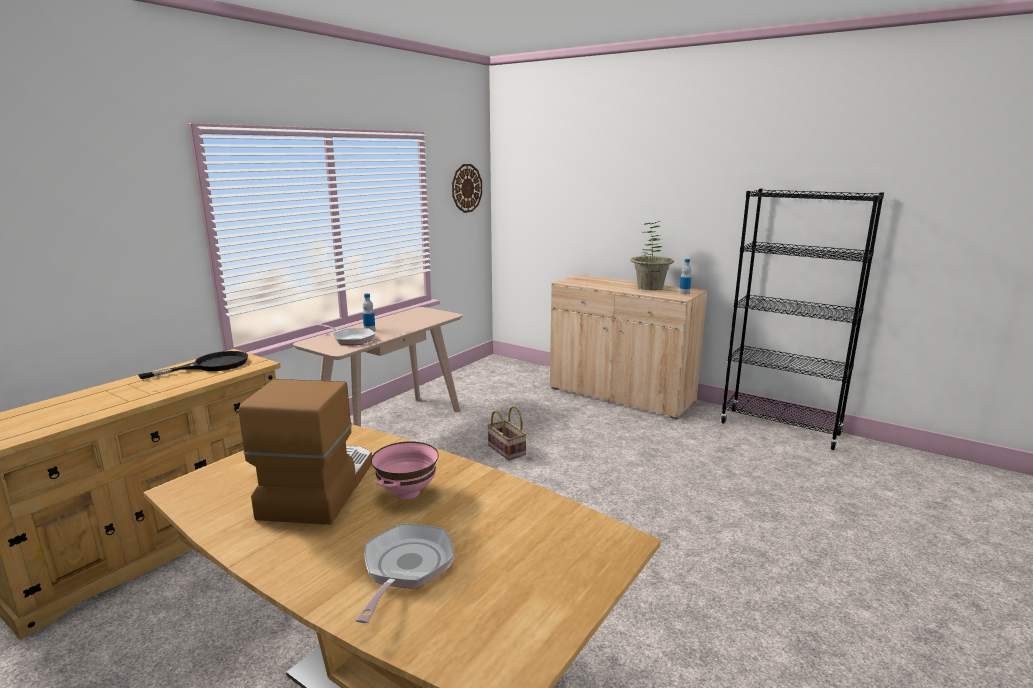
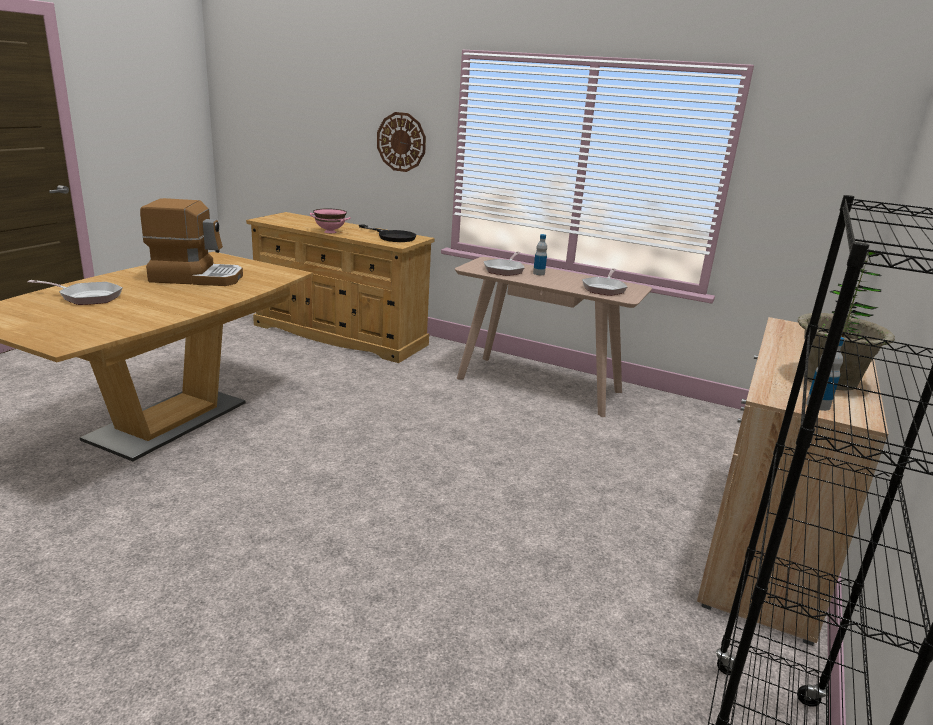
camera: 80 degrees right, 5 degrees up
pink bowl [371,441,439,500] -> pink bowl moved to [310,208,351,233]
wall clock [452,164,482,213] -> wall clock moved to [377,112,426,172]
basket [487,406,527,460] -> none
none -> frying pan [582,268,627,296]

